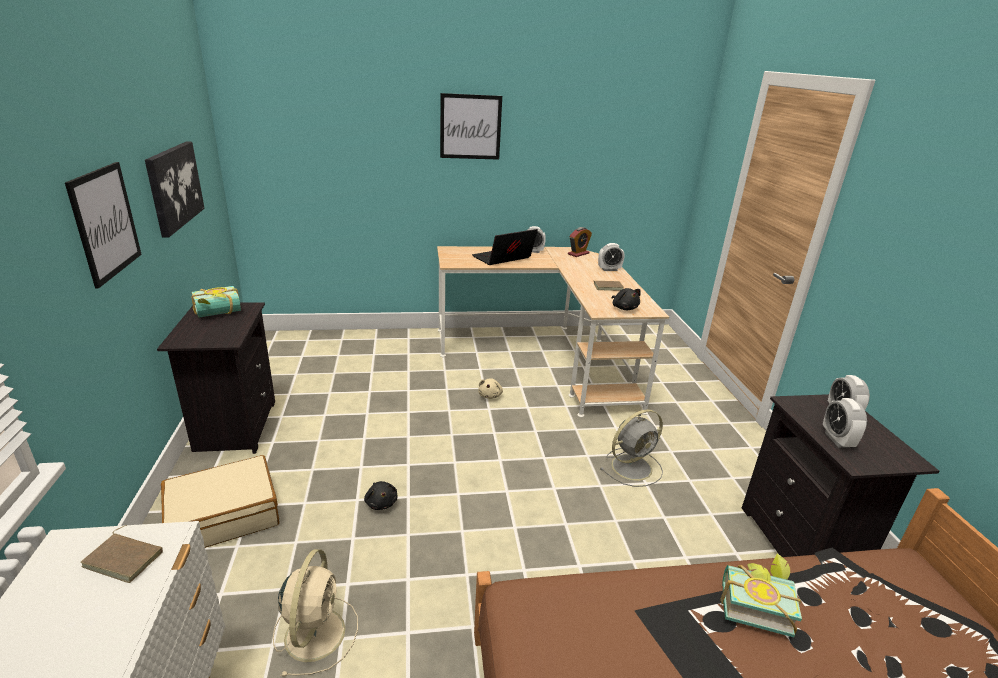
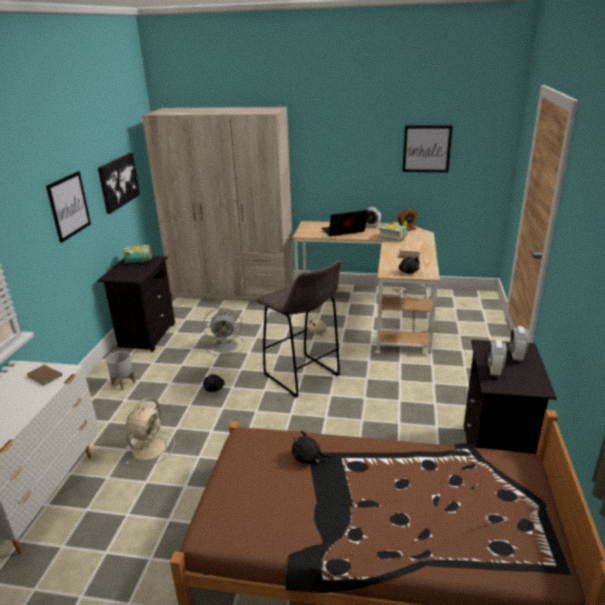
camera: 20 degrees right, 0 degrees up
beige suitcase [161,455,280,548] -> grey planter [106,351,135,390]
picture [440,93,502,160] -> picture moved to [402,125,453,172]
alarm clock [598,243,624,271] -> none
grey fan [600,409,663,487] -> grey fan moved to [203,307,245,356]
book [720,554,802,637] -> book moved to [378,220,408,241]
none -> beige wardrobe [142,107,294,301]
none -> grey stool [256,260,341,398]
none -> black plush toy [292,430,332,464]

